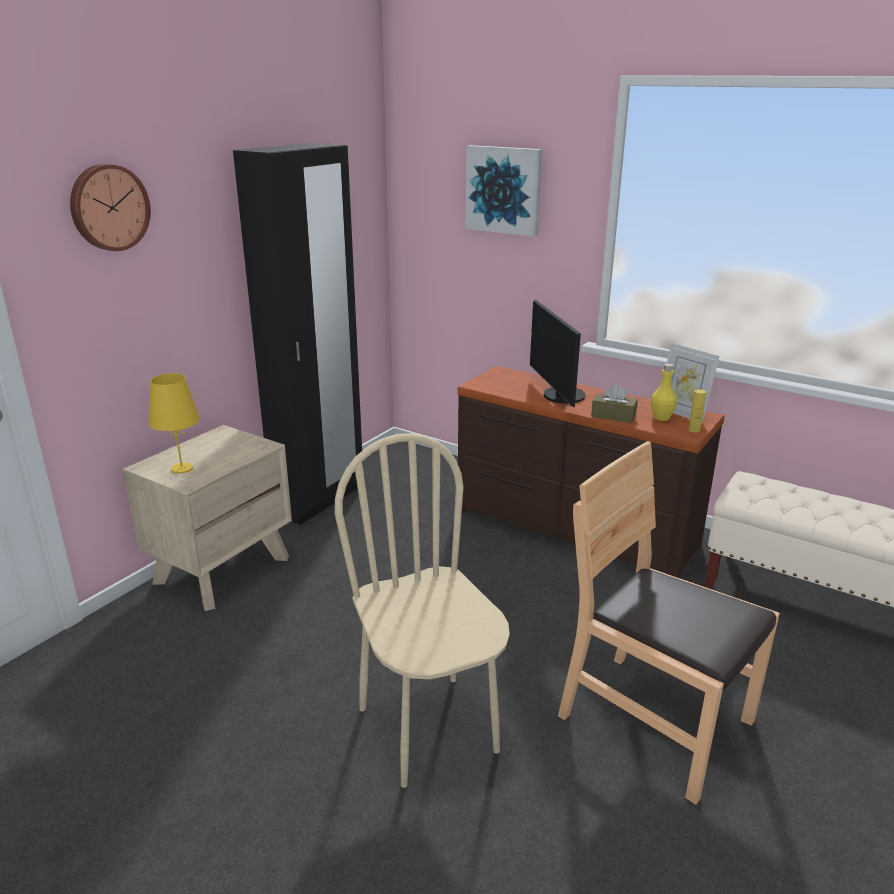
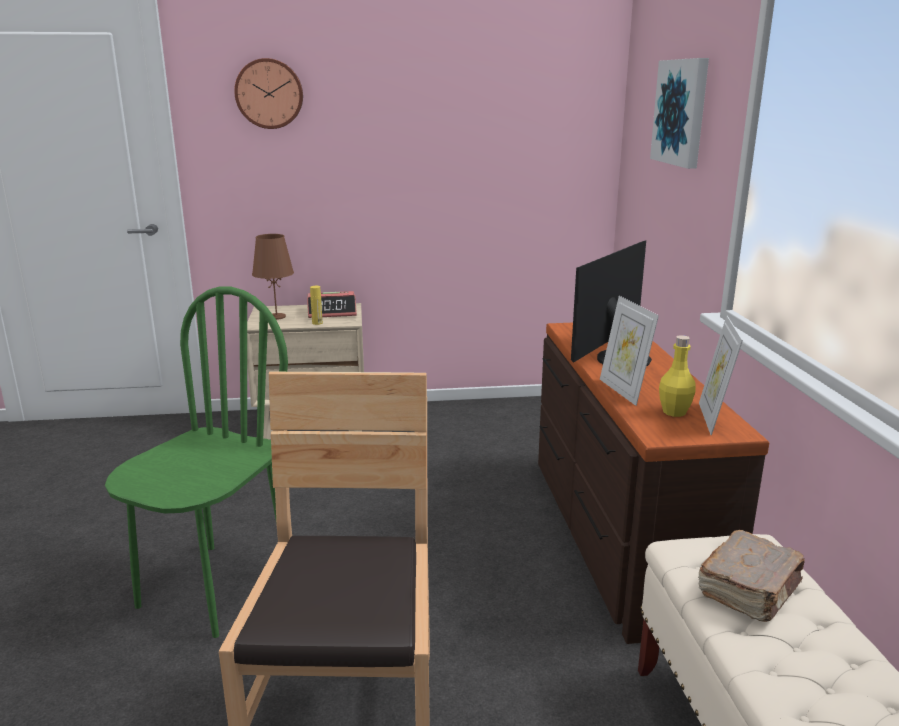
camera: 50 degrees right, 5 degrees down
yellow table lamp [149,373,200,474] -> brown table lamp [252,234,294,320]
black wardrobe [233,143,363,525] -> none
beige chair [335,433,510,788] -> green chair [105,286,288,638]
brown tissue box [591,384,638,423] -> picture frame [600,296,659,406]
yellow bottle [688,389,706,433] -> yellow bottle moved to [310,286,323,325]
none -> alarm clock [307,291,357,318]
none -> brown book [698,530,805,622]

